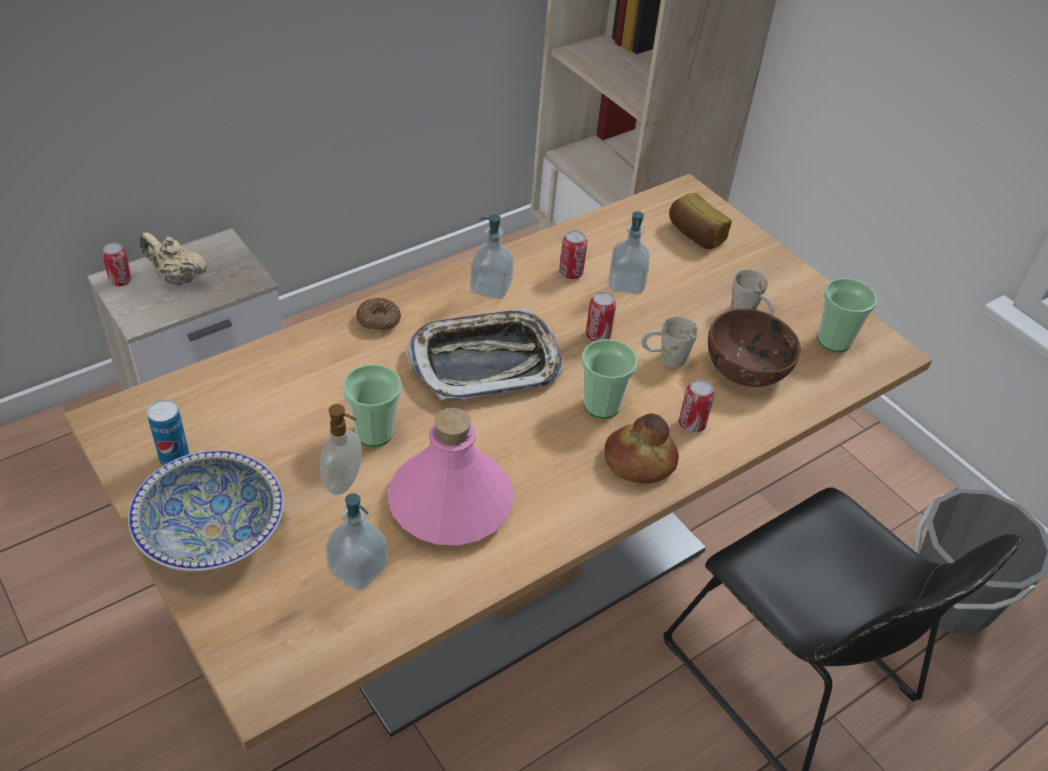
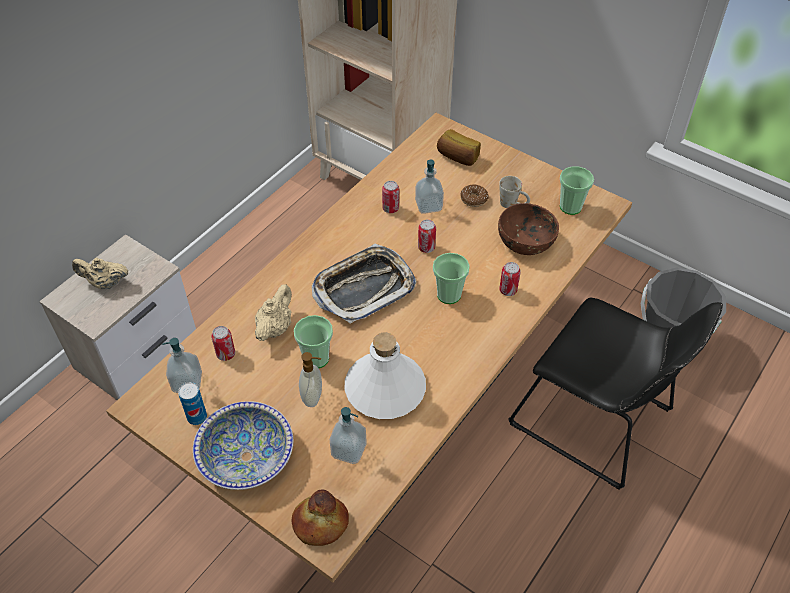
camera: 15 degrees left, 5 degrees up
can [102,242,132,286] -> can moved to [211,326,235,361]
donut [356,298,401,333] -> donut moved to [461,185,489,207]
pink bottle [388,408,513,545] -> white bottle [345,333,426,419]
soap dispenser [470,214,514,299] -> soap dispenser moved to [162,338,202,393]
bread [604,413,679,484] -> bread moved to [292,489,349,546]
white mug [641,316,698,368] -> none
none -> beige teapot [255,284,292,341]

